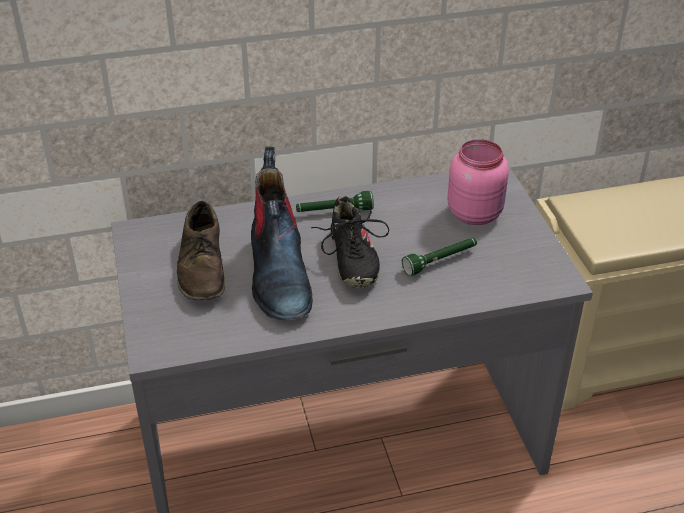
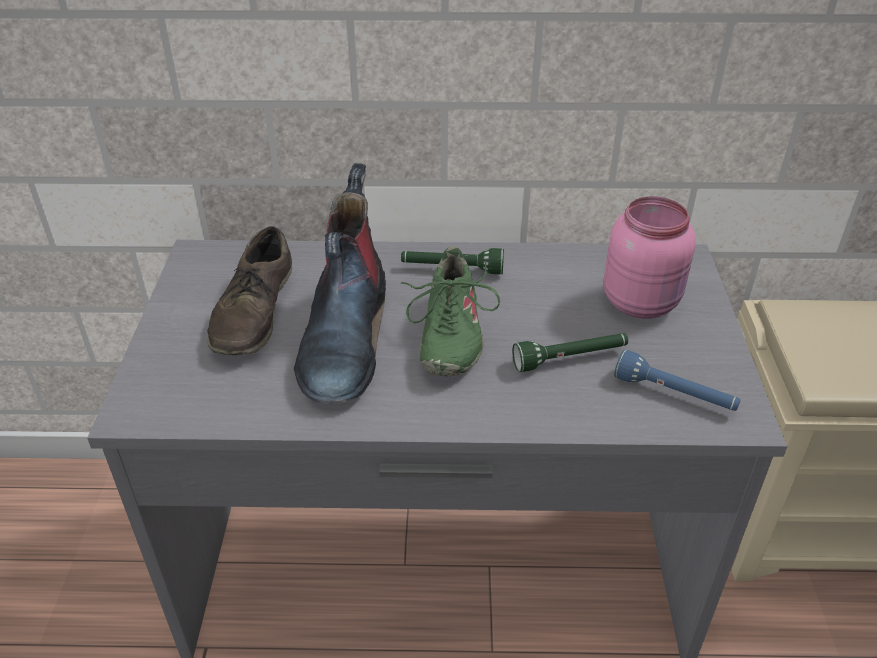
camera: 15 degrees right, 0 degrees up
black shoe [311,195,389,288] -> green shoe [400,247,500,376]
none -> blue flashlight [614,350,740,411]

